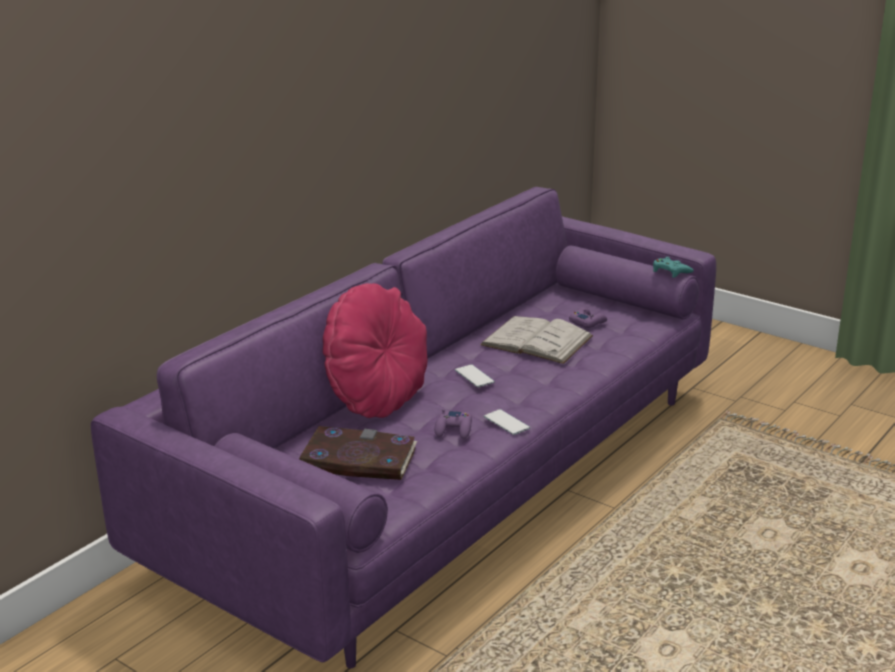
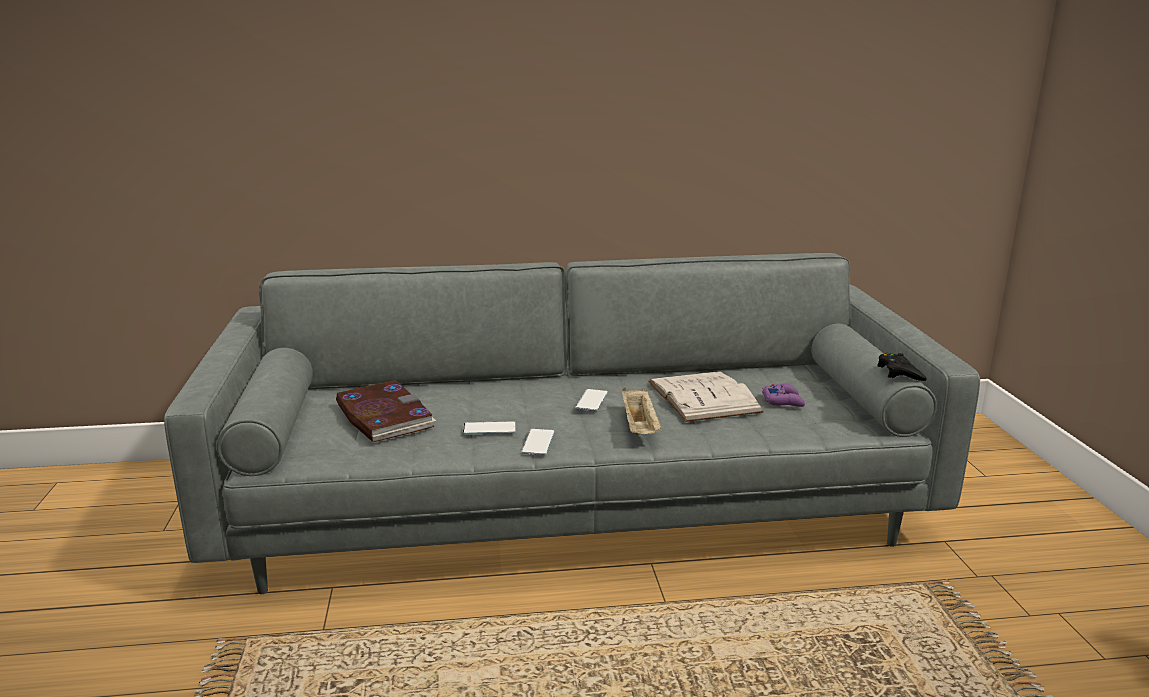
camera: 45 degrees right, 5 degrees down
purple sofa [91,187,716,668] -> grey sofa [164,253,980,594]
pink pillow [323,283,428,418] -> none
purple game controller [434,409,472,439] -> phone [463,421,516,434]
turquoise game controller [653,257,694,278] -> black game controller [877,353,927,381]
none -> beige tray [622,388,662,434]

